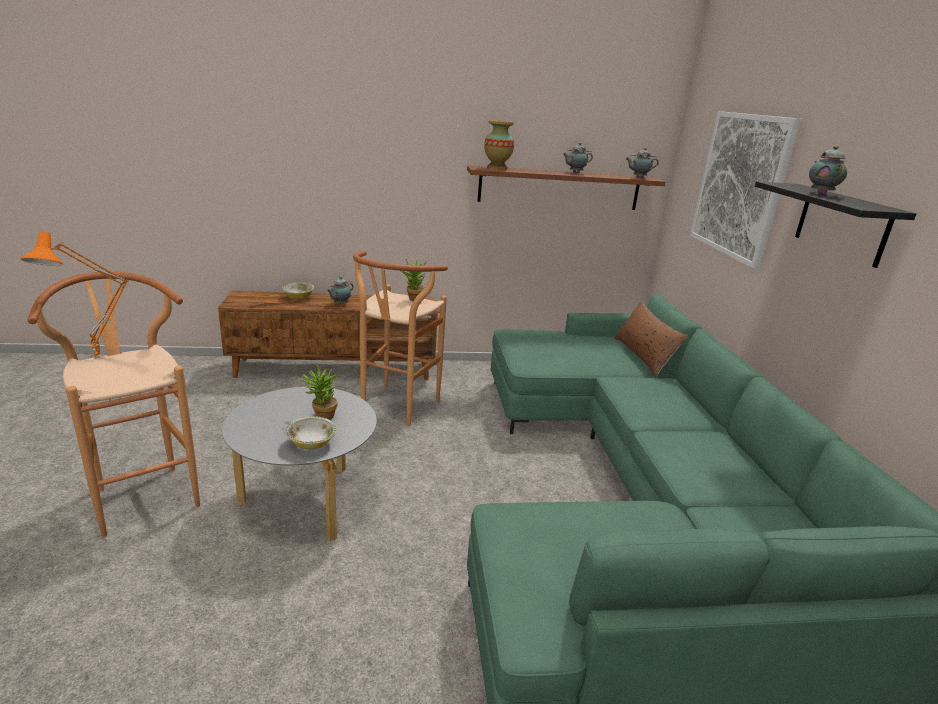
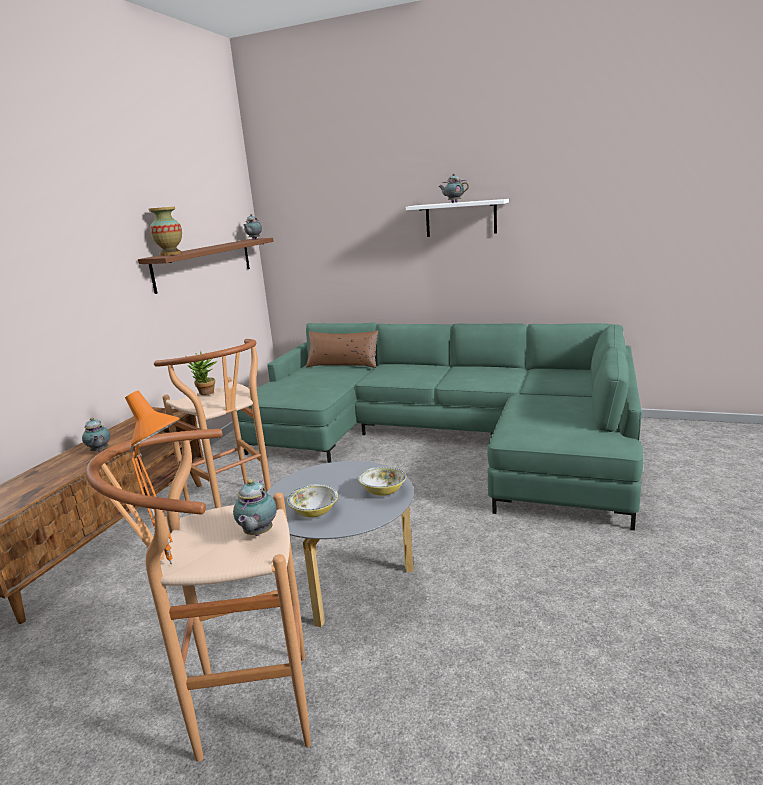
camera: 60 degrees left, 5 degrees down
bowl [282,282,314,299] -> bowl moved to [287,484,338,517]
potted plant [298,363,339,420] -> none
teapot [563,143,593,173] -> teapot moved to [233,479,277,536]
picture [690,111,801,269] -> none
black shelf [755,181,916,268] -> white shelf [406,199,509,237]

